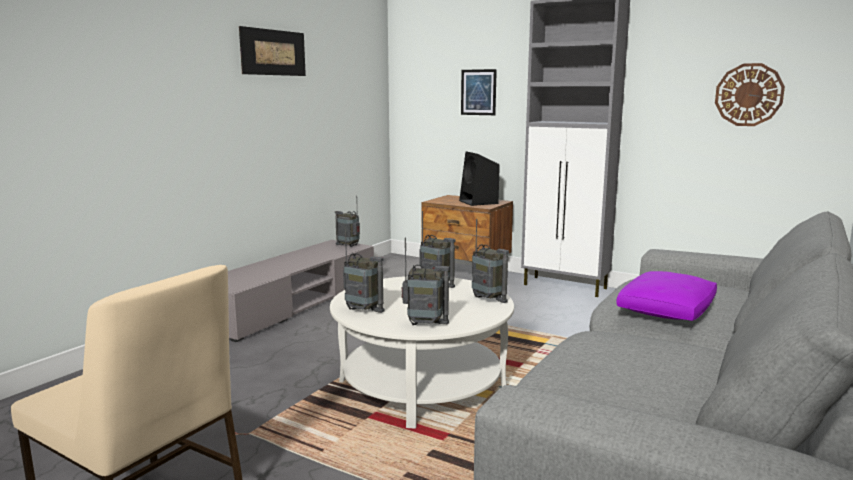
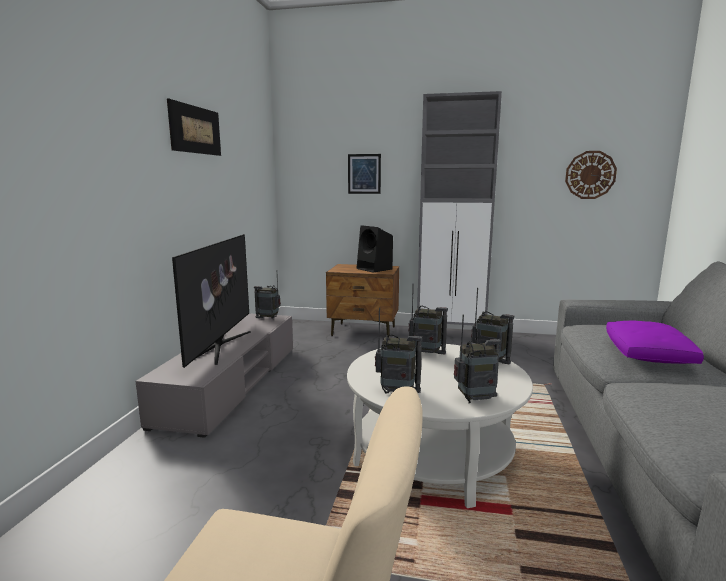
camera: 20 degrees left, 0 degrees up
none -> television [172,234,251,368]

